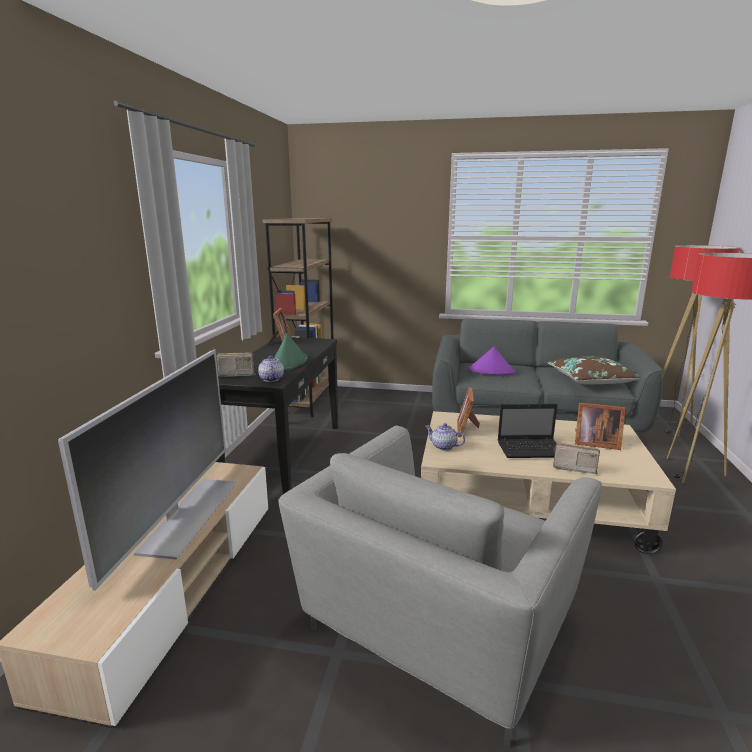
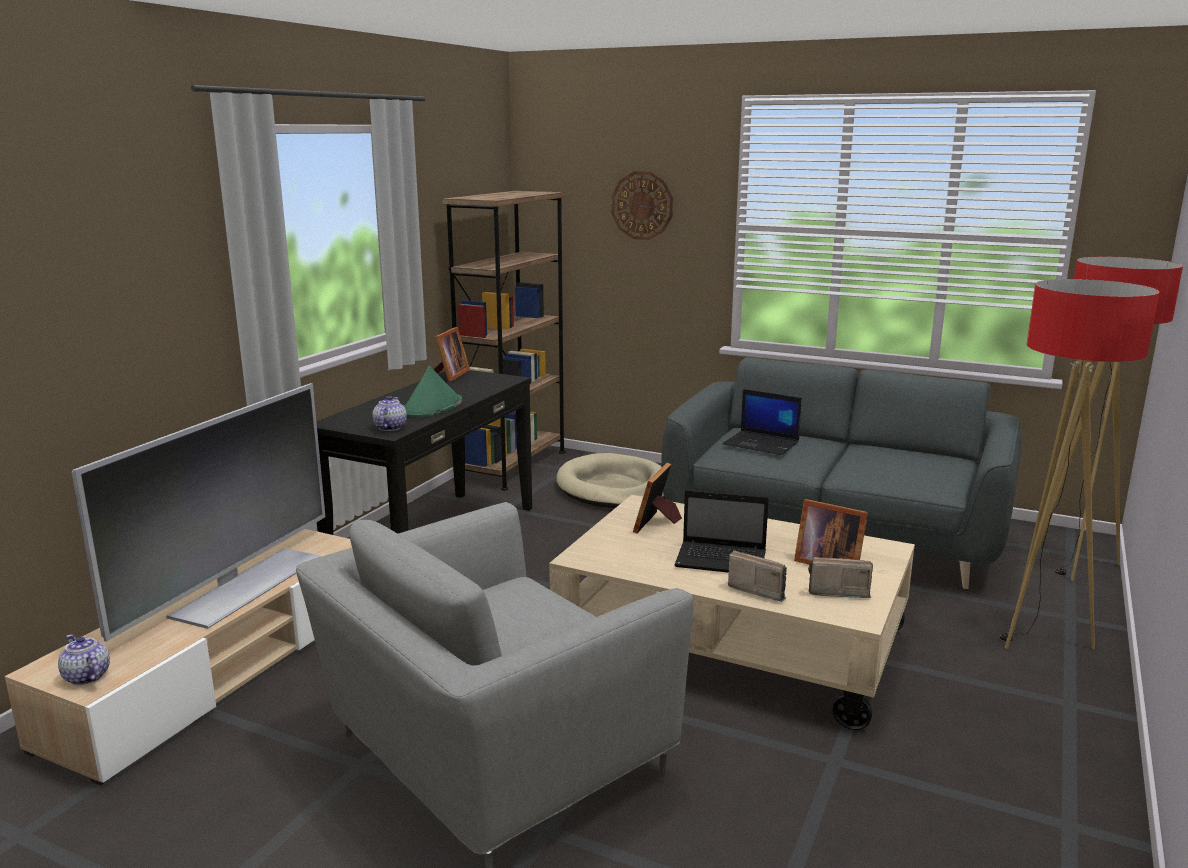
camera: 15 degrees right, 0 degrees up
radio [216,353,256,377] -> radio moved to [808,557,873,598]
teapot [425,423,465,451] -> teapot moved to [58,634,110,685]
purple hat [468,347,515,375] -> laptop [723,389,802,455]
brown pillow [547,356,640,384] -> none
none -> beige dog bed [556,453,665,508]
none -> wall clock [612,171,673,240]

